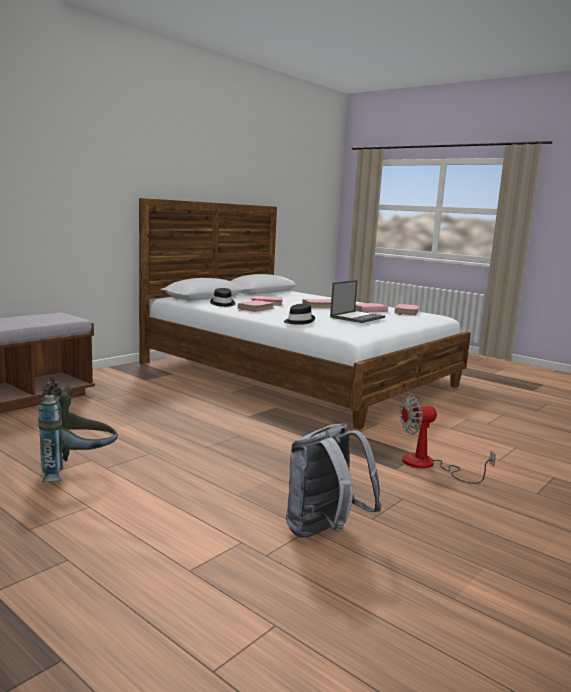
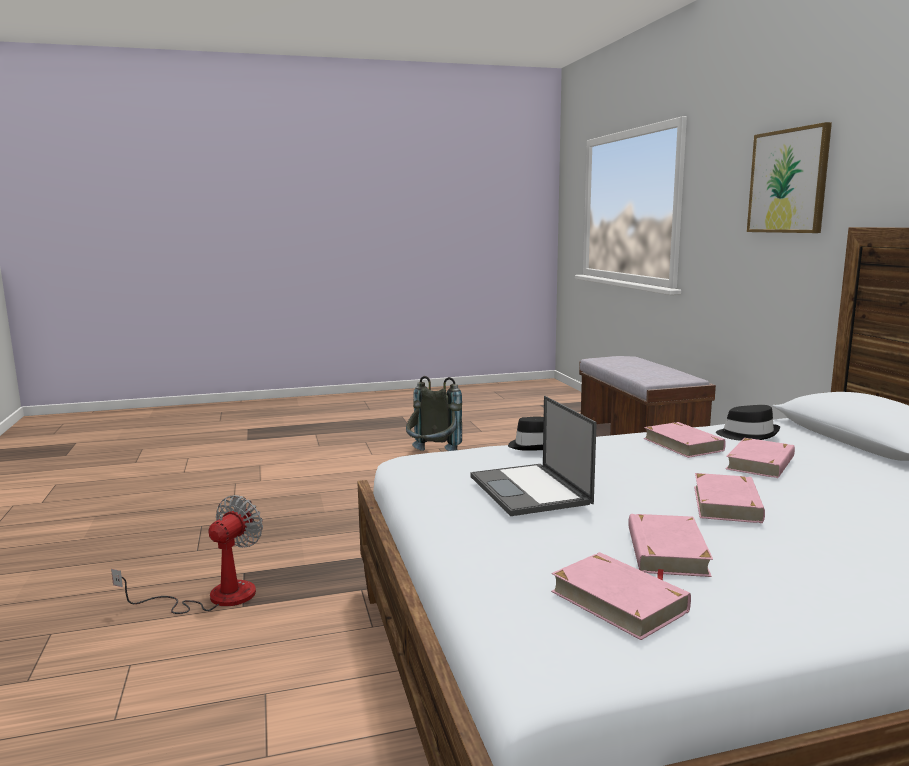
camera: 125 degrees right, 0 degrees up
grey backpack [286,424,382,537] -> none
none -> picture [747,122,832,233]

